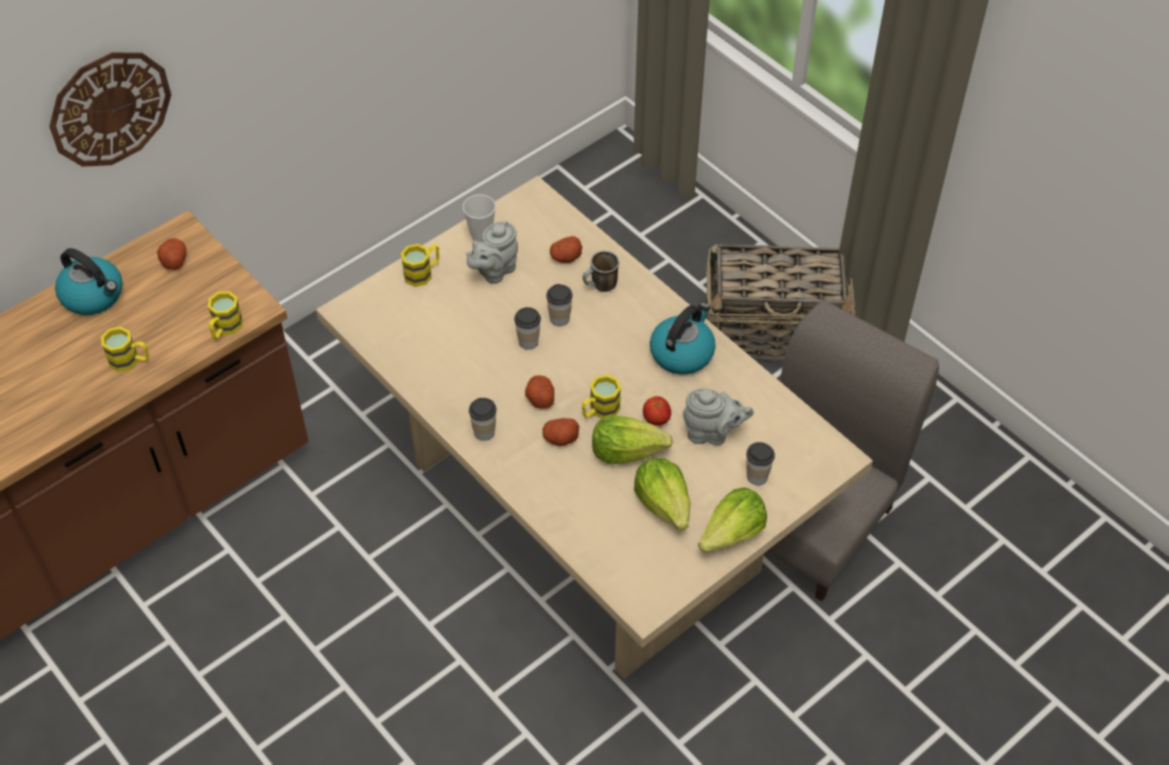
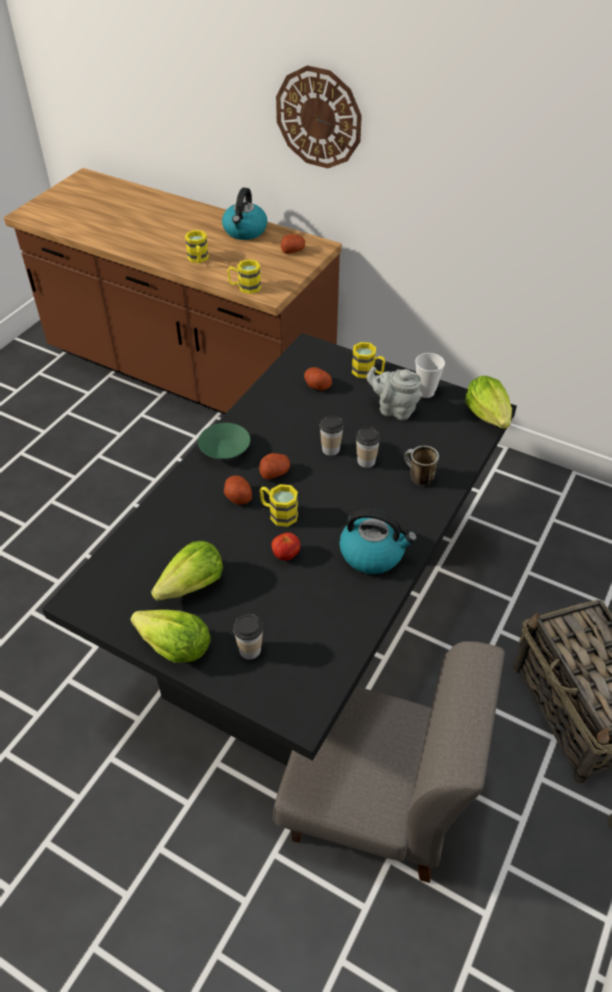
camera: 70 degrees right, 5 degrees down
beige dining table [316,176,873,679] -> black dining table [42,333,517,766]
cup [469,398,497,441] -> green bowl [198,423,250,459]
potato [550,236,582,263] -> potato moved to [304,367,332,391]
lettuce [592,415,673,464] -> lettuce moved to [465,376,512,429]
grey teapot [683,388,754,445] -> none

